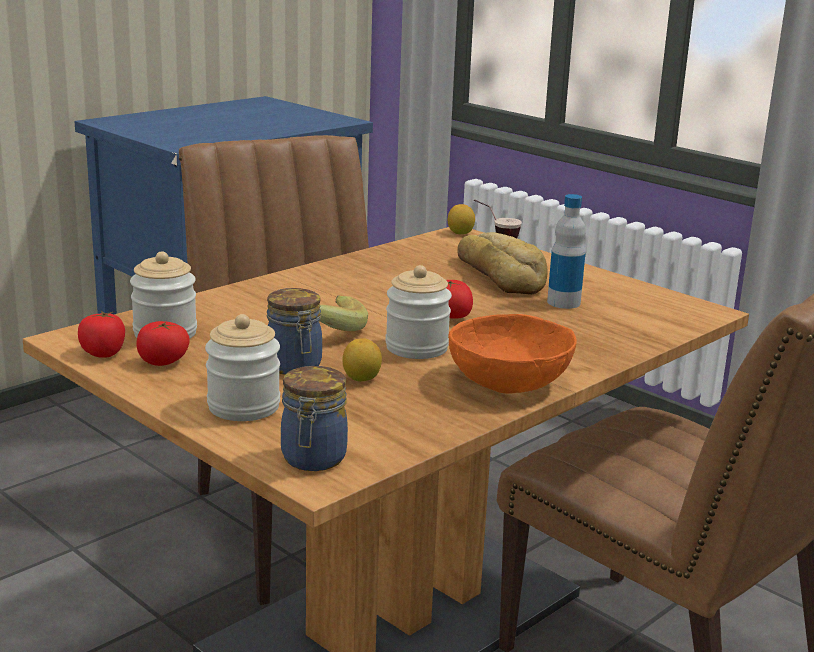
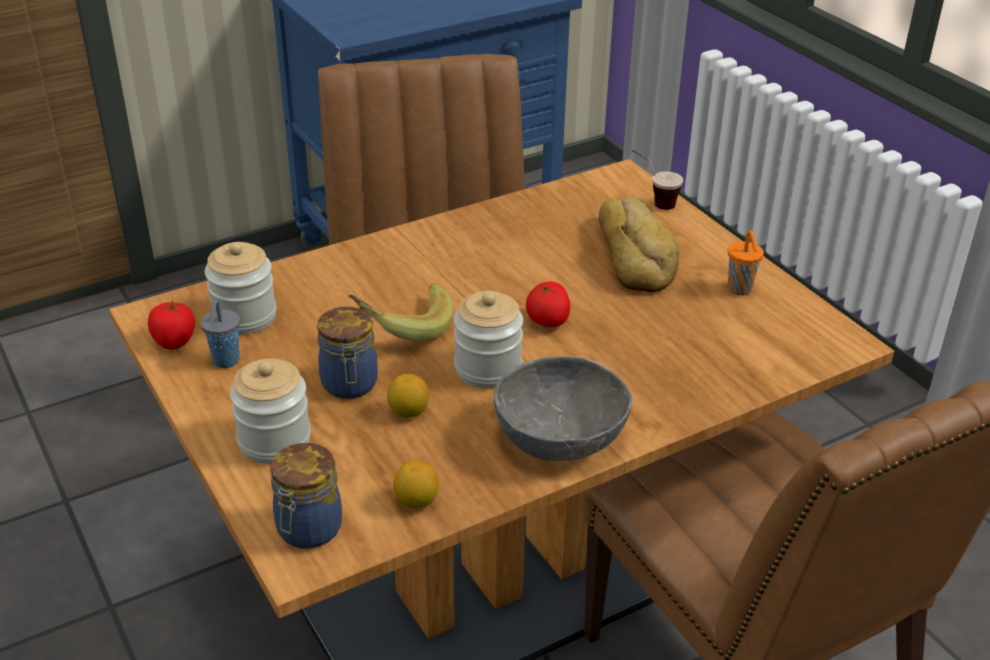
camera: 15 degrees right, 15 degrees up
tomato [137,321,190,366] -> grey cup [201,299,240,368]
lemon [448,204,475,235] -> lemon moved to [393,461,439,509]
orange bowl [448,314,577,393] -> grey bowl [494,356,632,461]
bottle [547,194,586,309] -> none
none -> orange cup [728,230,764,296]

